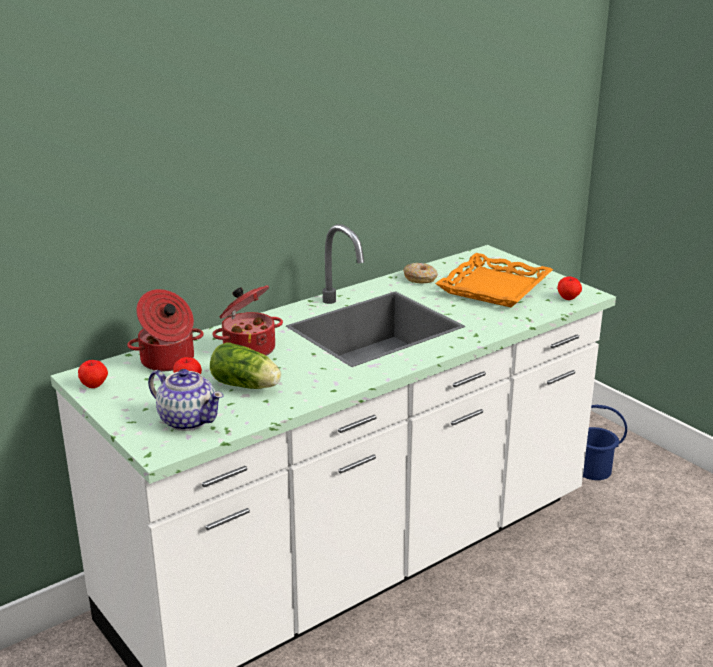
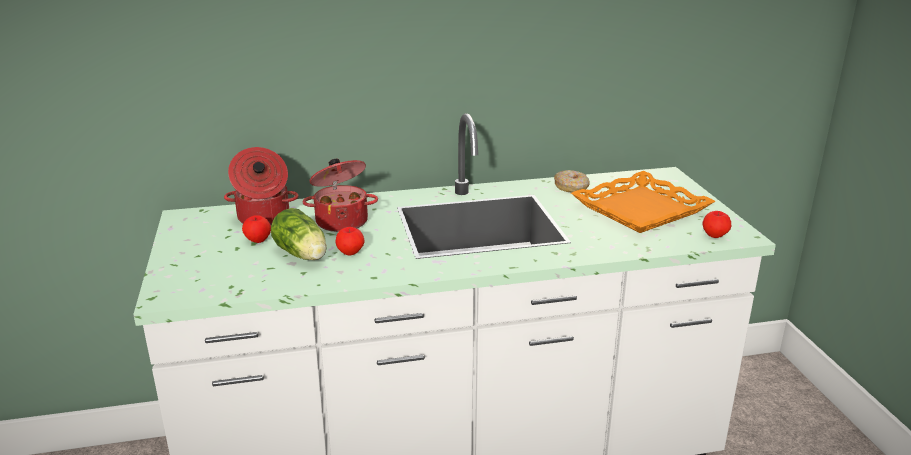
camera: 25 degrees right, 0 degrees up
apple [78,360,108,388] -> apple moved to [335,227,364,255]
teapot [148,369,224,431] -> none
blue bucket [583,405,627,480] -> none

